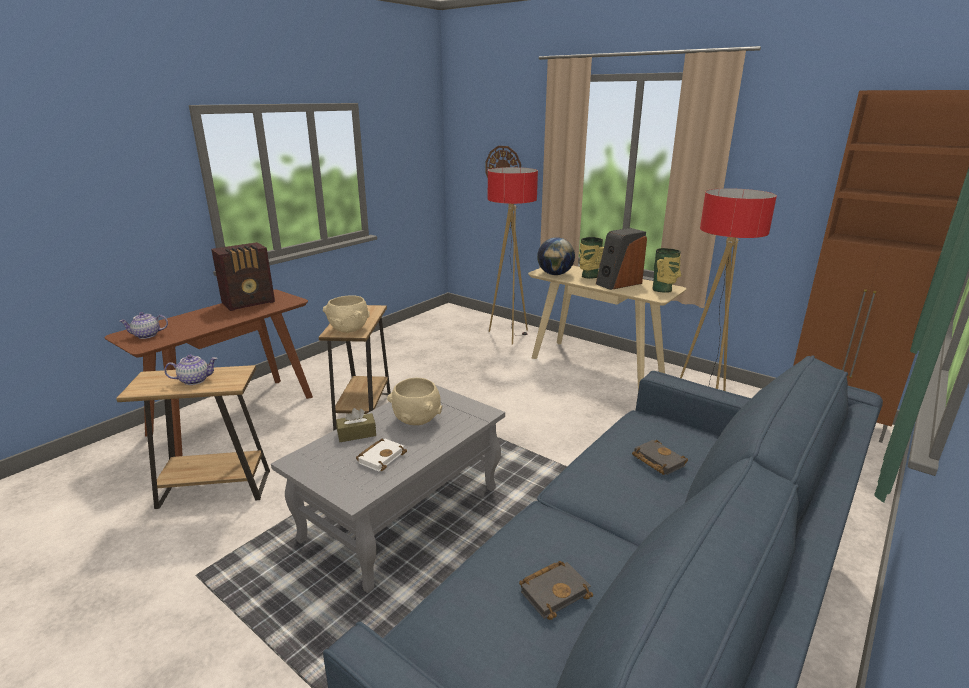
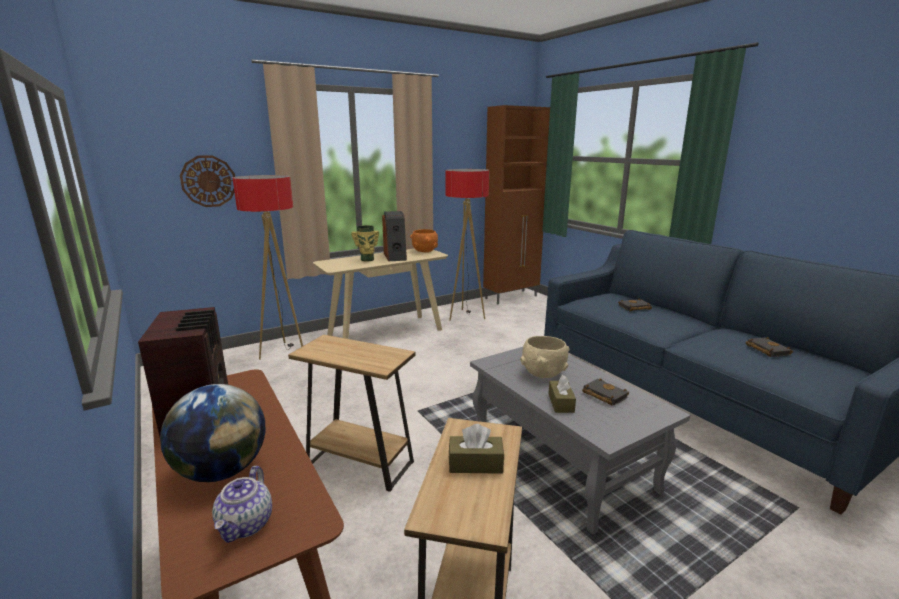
camera: 70 degrees left, 5 degrees down
teapot [164,354,217,385] -> brown tissue box [448,424,504,474]
beige bowl [323,295,370,333] -> none
white book [356,439,407,472] -> black book [582,378,629,406]
globe [537,237,575,275] -> globe moved to [160,384,265,482]
vase [653,248,681,293] -> orange bowl [410,229,438,252]

